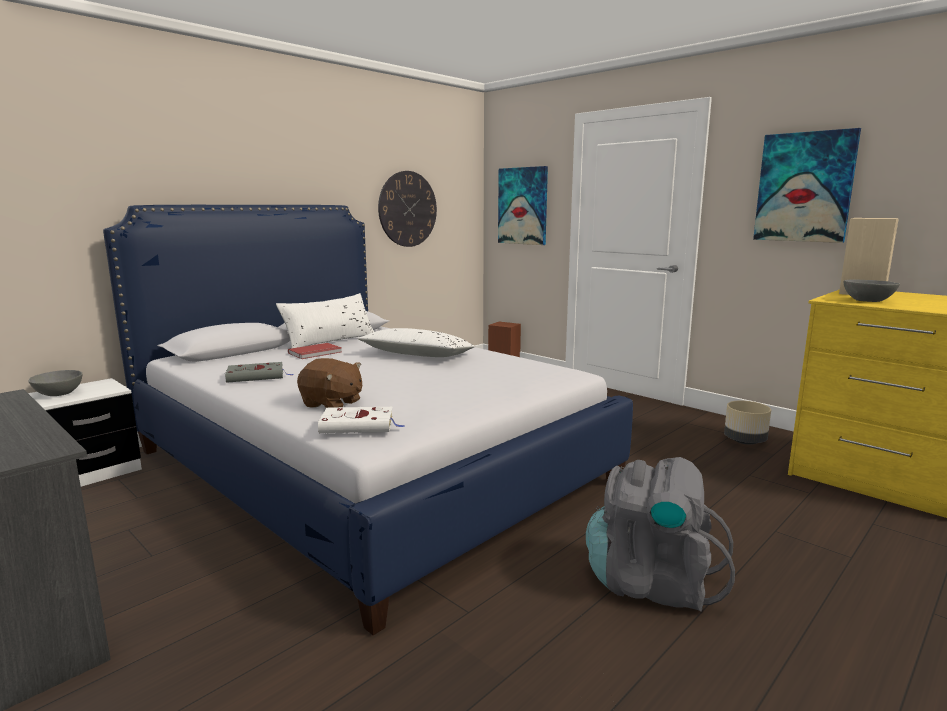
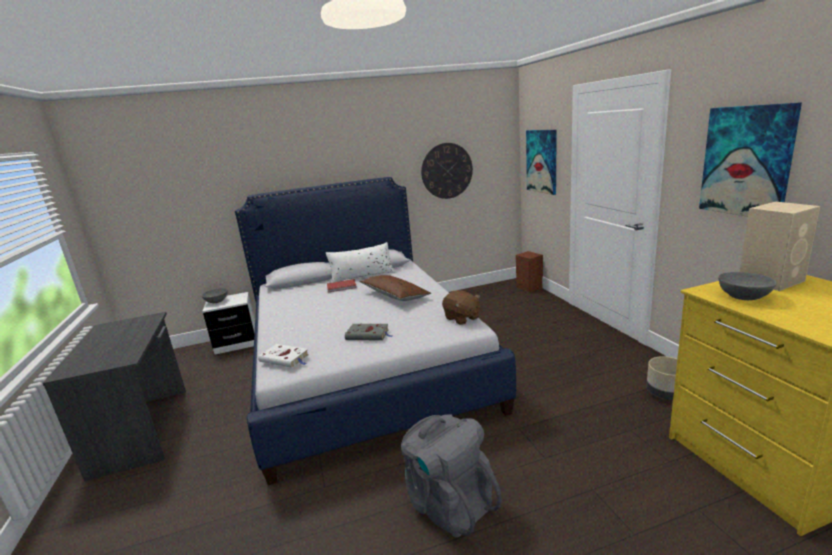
camera: 30 degrees right, 5 degrees up
grey book [225,362,293,383] -> grey book moved to [345,324,393,340]
brown plush toy [297,358,362,408] -> brown plush toy moved to [442,290,480,325]
white pillow [357,328,475,357] -> brown pillow [359,275,431,301]

